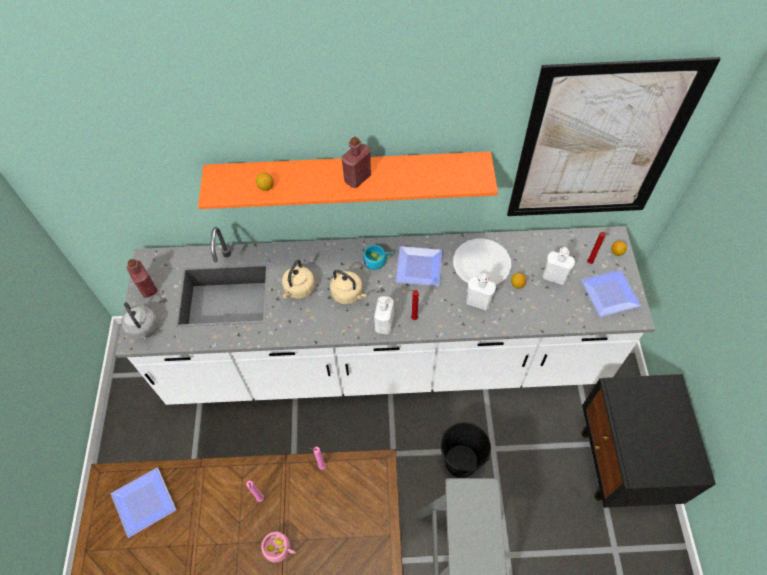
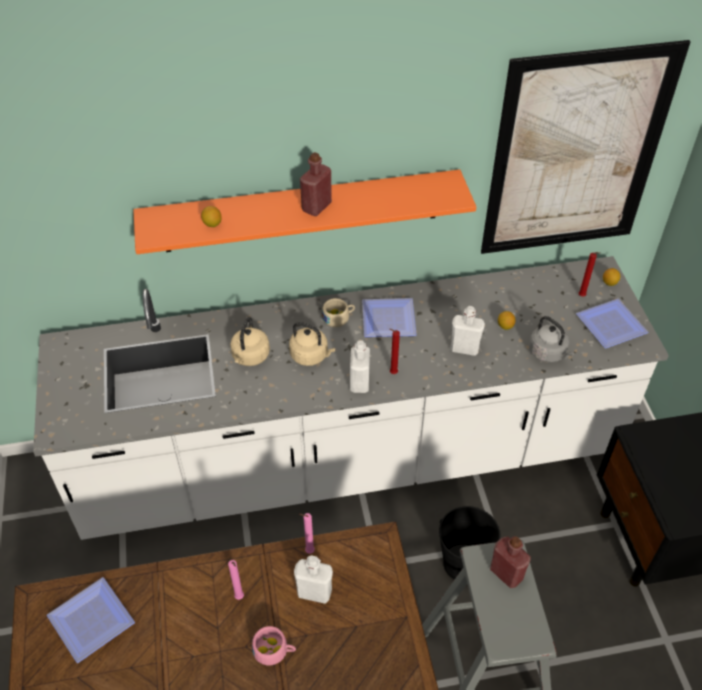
camera: 10 degrees left, 10 degrees down
grey kettle [121,302,158,340] -> grey kettle moved to [529,316,574,363]
red bottle [126,259,158,298] -> red bottle moved to [490,536,531,588]
turquoise cup [363,245,392,270] -> beige cup [322,298,355,327]
white plate [453,239,511,285] -> none
white bottle [543,247,575,285] -> white bottle moved to [294,555,333,604]

